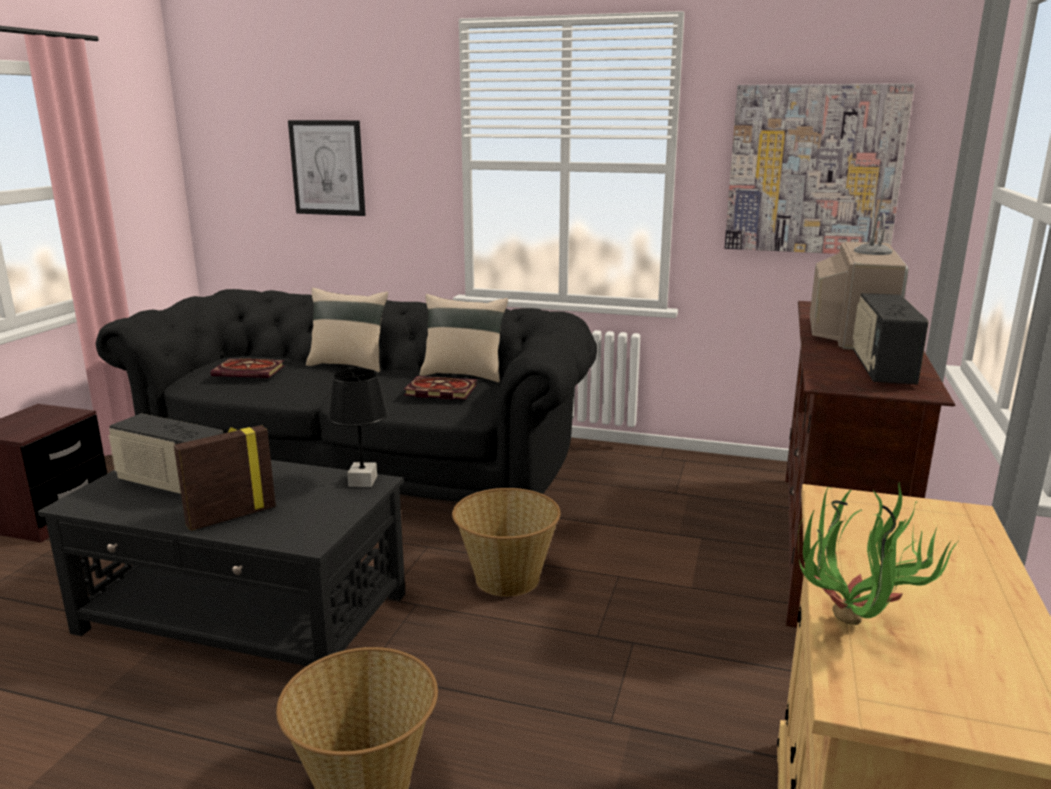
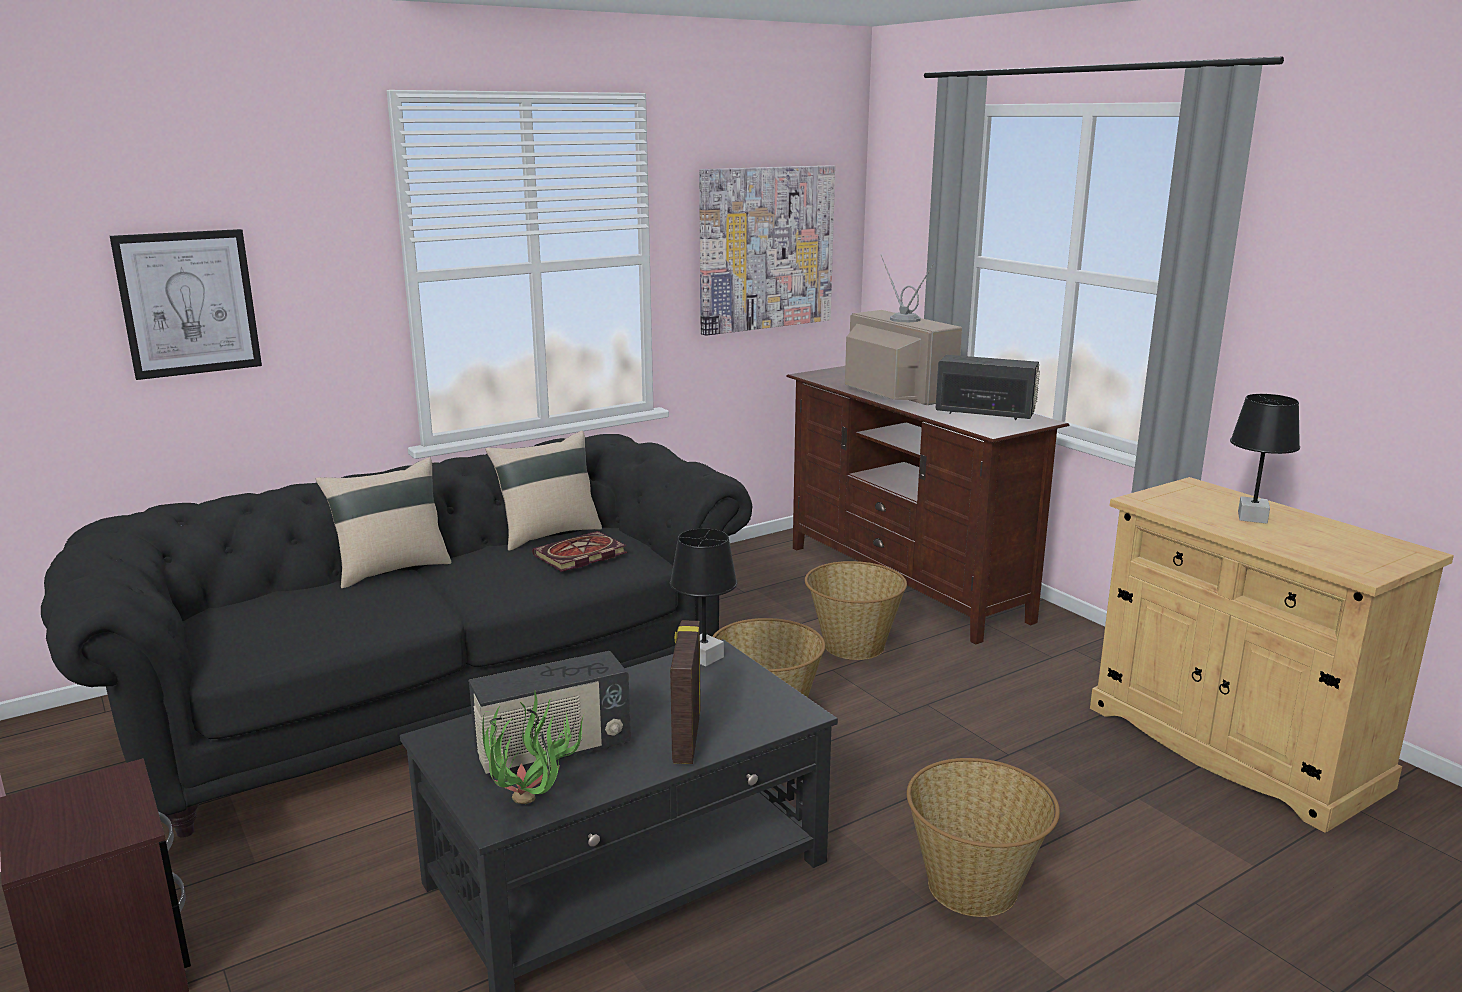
camera: 50 degrees left, 0 degrees up
book [210,358,285,378] -> none
potted plant [798,482,960,625] -> potted plant moved to [482,690,584,804]
radio [852,293,929,384] -> radio turned 150 degrees clockwise [936,355,1040,420]
none -> basket [805,561,907,660]
none -> black table lamp [1230,394,1300,524]

